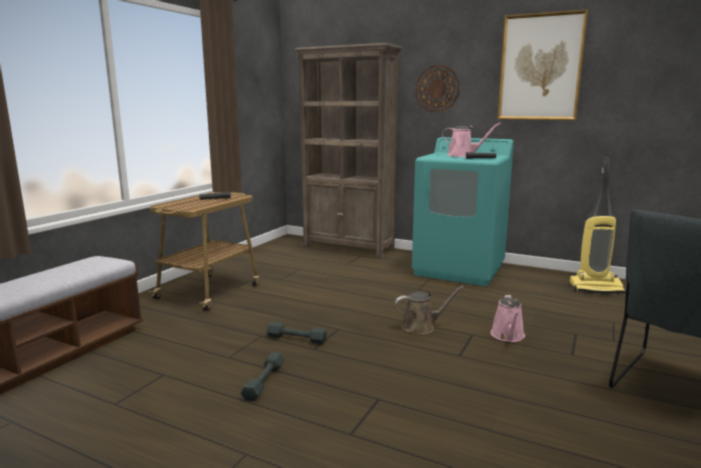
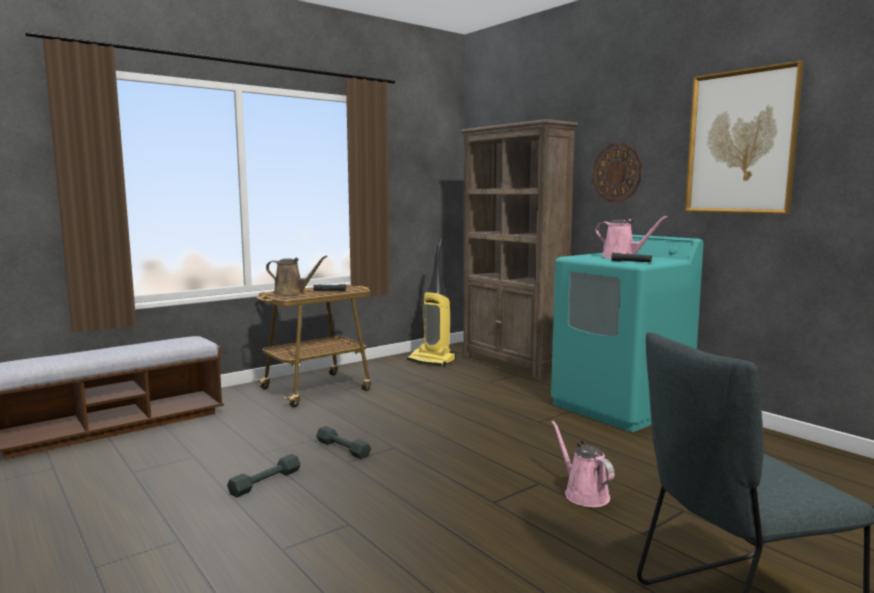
camera: 25 degrees right, 5 degrees down
brown watering can [395,286,464,334] -> brown watering can moved to [266,255,328,295]
pink watering can [491,295,525,342] -> pink watering can turned 120 degrees clockwise [552,421,614,507]
vacuum cleaner [569,157,626,294] -> vacuum cleaner moved to [407,239,456,367]

